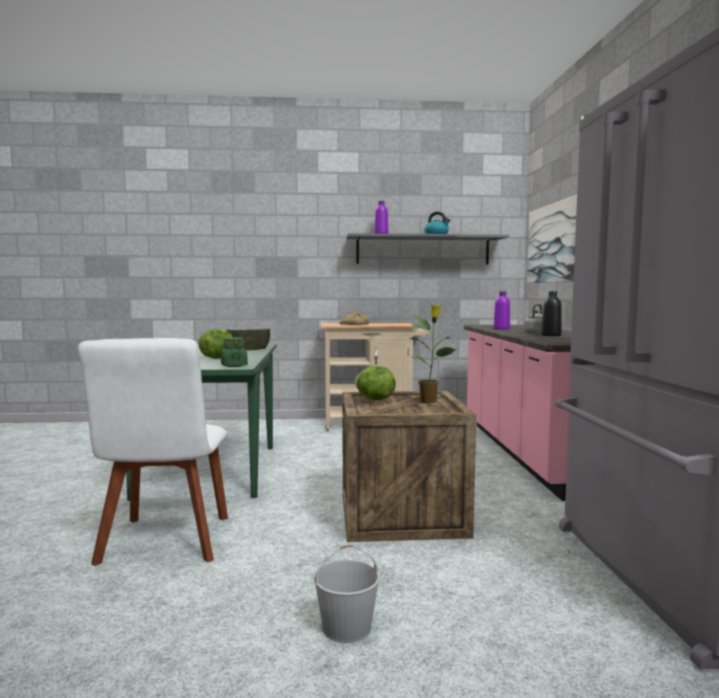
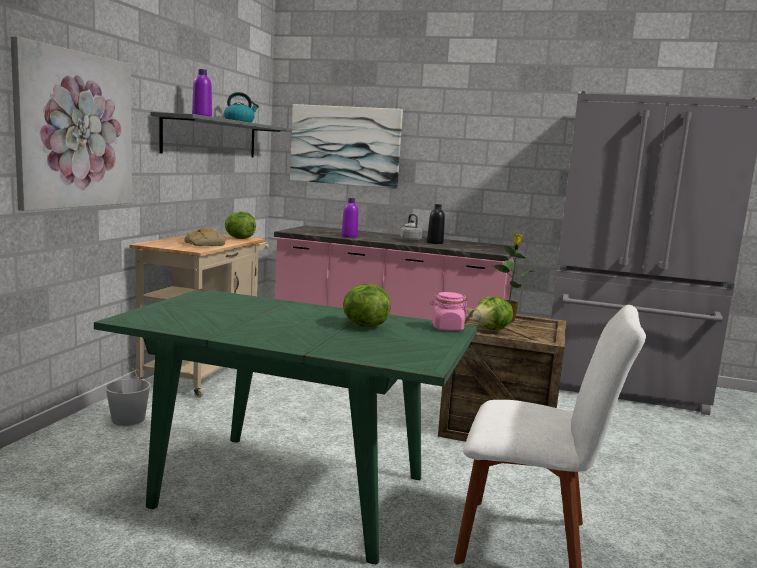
camera: 70 degrees left, 5 degrees up
green jar [221,337,248,367] -> pink jar [430,292,468,331]
bowl [226,328,270,350] -> none
white bucket [314,545,380,643] -> white bucket moved to [105,365,151,426]
none -> picture [11,36,132,211]
none -> lettuce [225,212,256,239]

